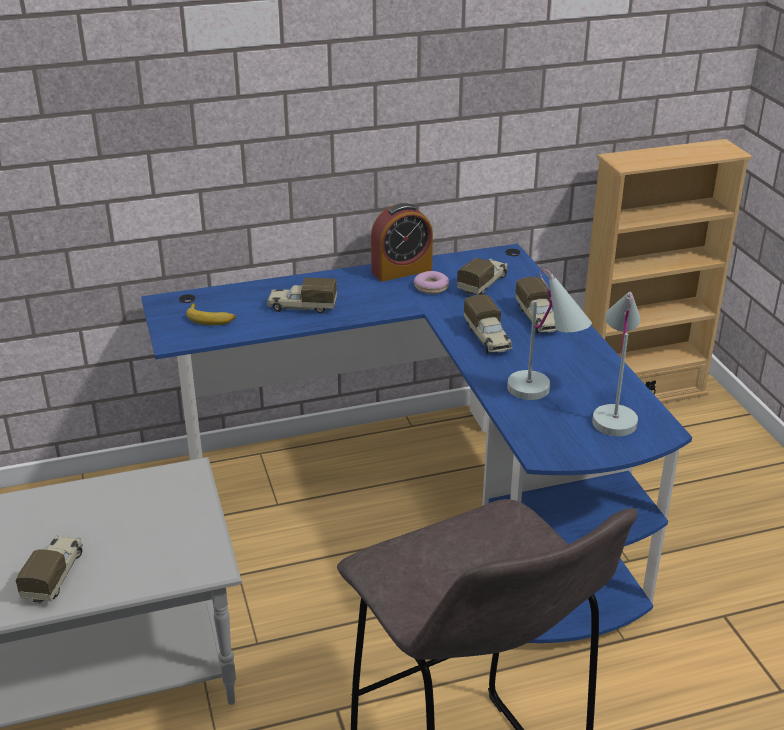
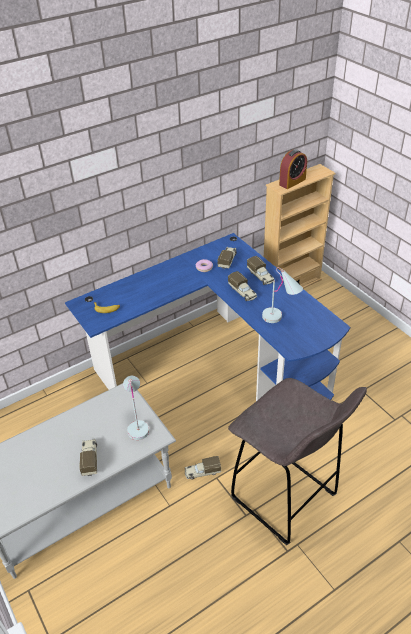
camera: 15 degrees left, 10 degrees up
toy truck [267,278,337,314] -> toy truck moved to [185,456,221,479]
alarm clock [371,203,433,282] -> alarm clock moved to [279,149,307,189]
white table lamp [592,292,640,436] -> white table lamp moved to [123,376,149,440]

